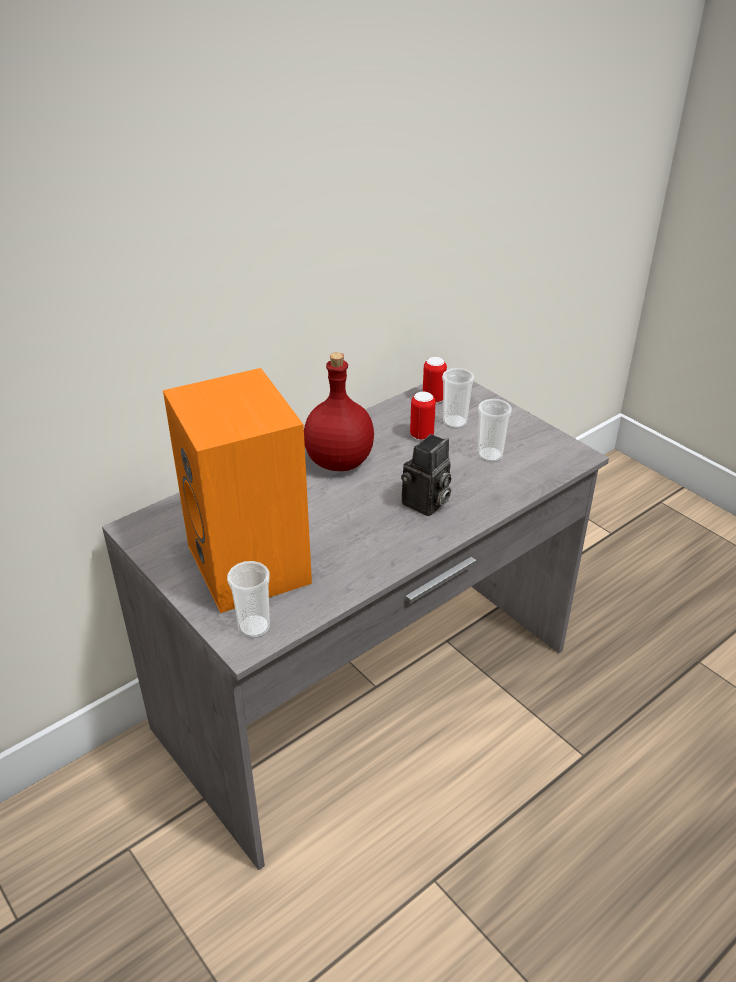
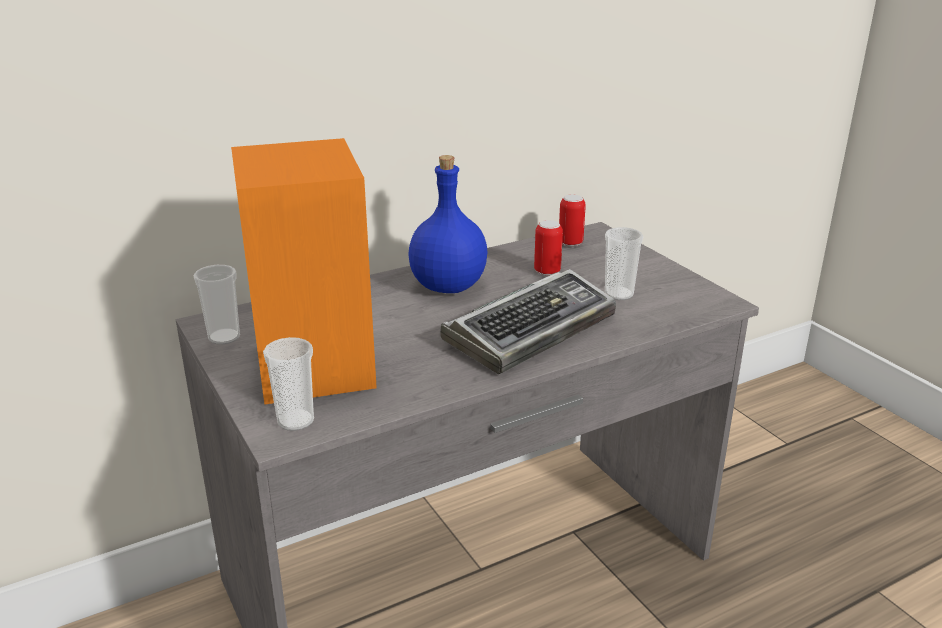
camera: 10 degrees right, 10 degrees down
red bottle [304,352,374,471] -> blue bottle [408,155,488,293]
camera [401,434,451,516] -> keyboard [440,269,616,374]
cup [442,368,474,429] -> cup moved to [194,265,240,344]

